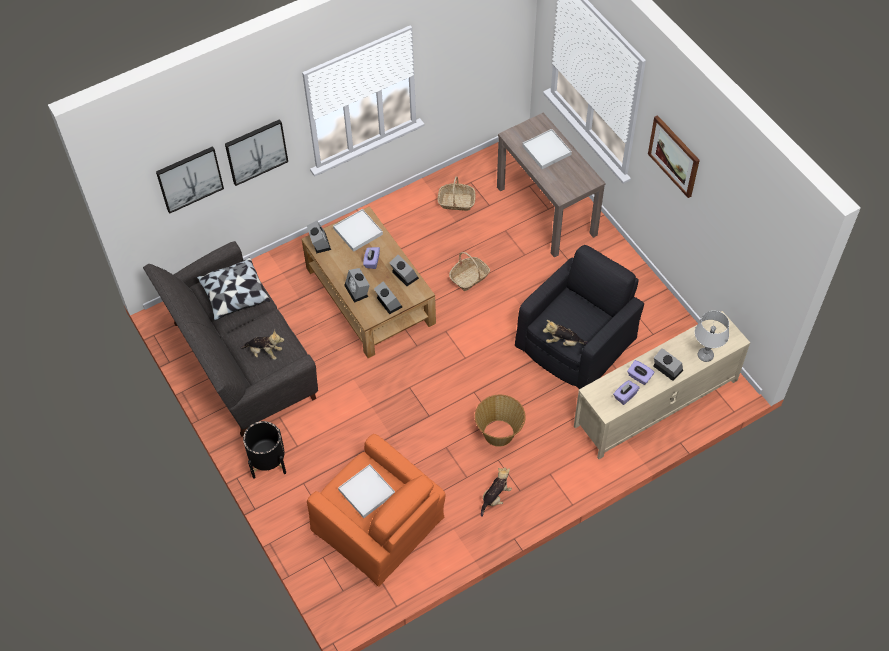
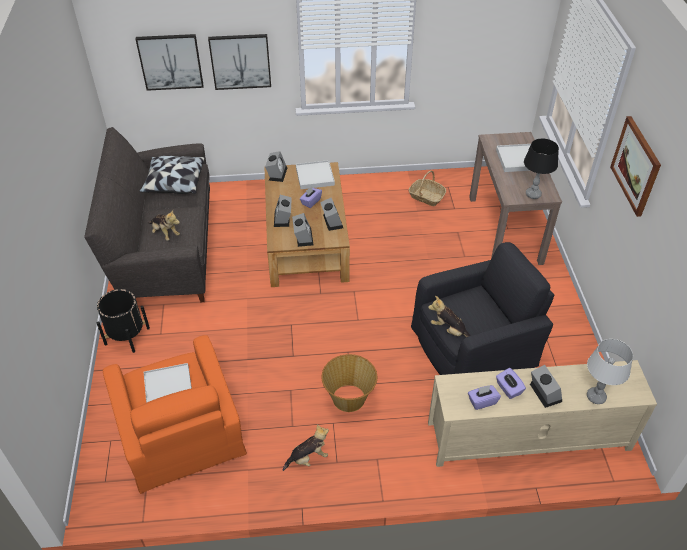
camera: 25 degrees right, 10 degrees down
basket [449,252,490,291] -> none
none -> black table lamp [524,139,559,199]

